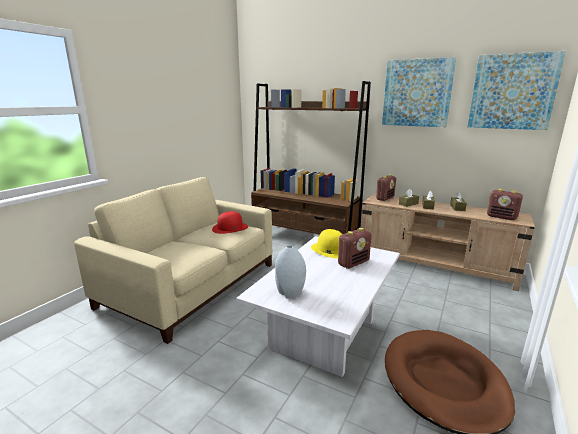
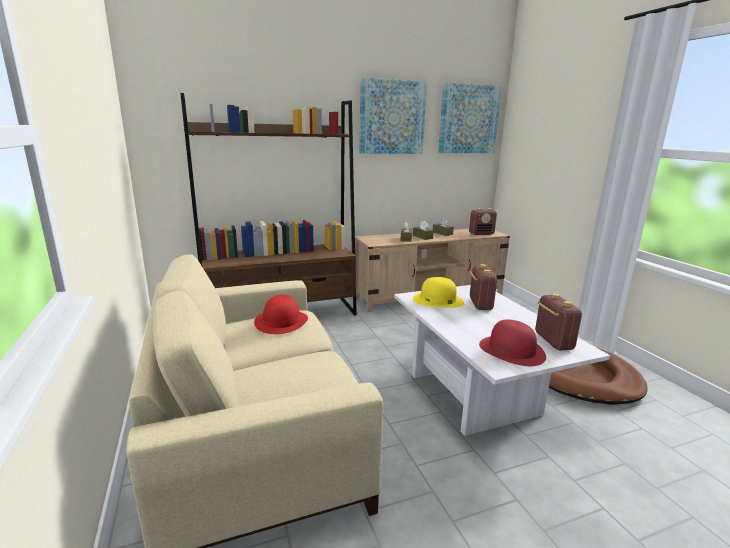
camera: 50 degrees left, 0 degrees up
grey vase [275,246,306,299] -> red hat [479,319,546,366]
radio [376,174,396,201] -> radio moved to [535,293,582,351]

